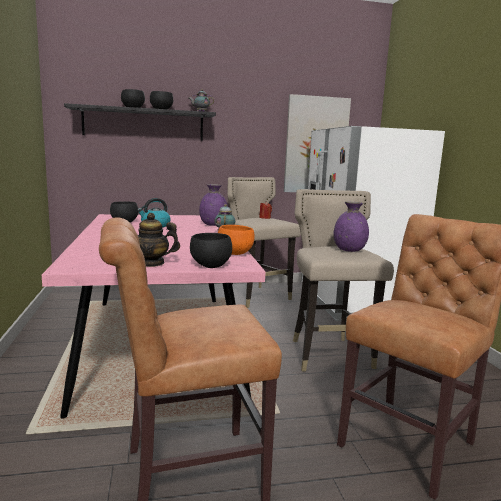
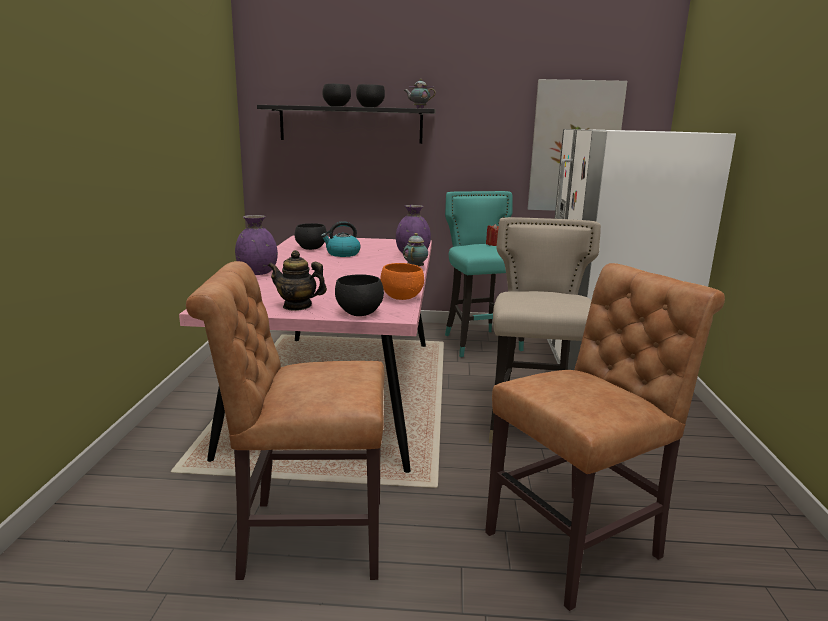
camera: 15 degrees right, 5 degrees up
beige stool [227,177,301,308] -> turquoise stool [445,191,524,357]
purple vase [334,202,369,252] -> purple vase moved to [235,215,278,275]

